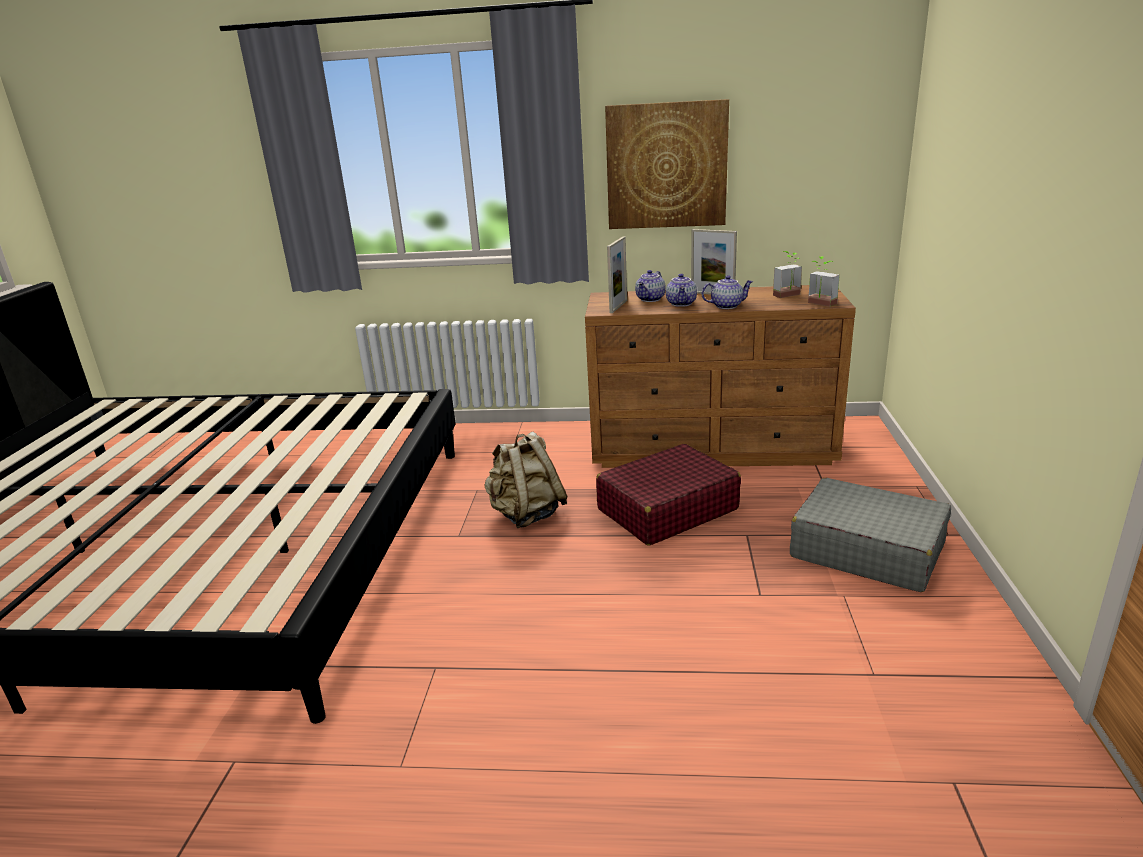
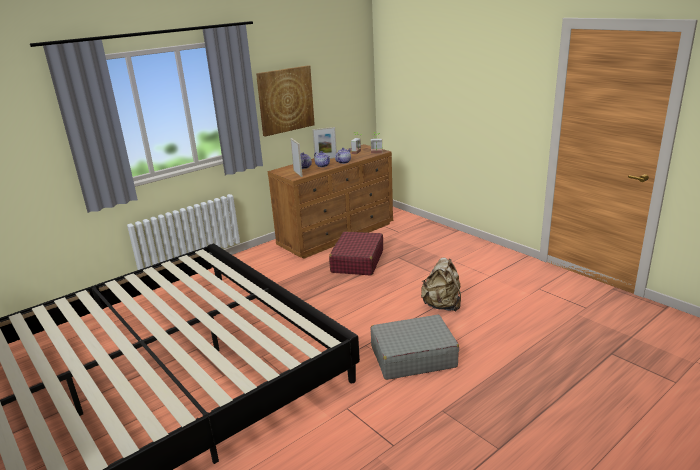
camera: 45 degrees left, 0 degrees up
beige backpack [484,432,567,528] -> beige backpack moved to [421,257,461,312]
grey suitcase [790,478,951,592] -> grey suitcase moved to [371,314,459,380]

